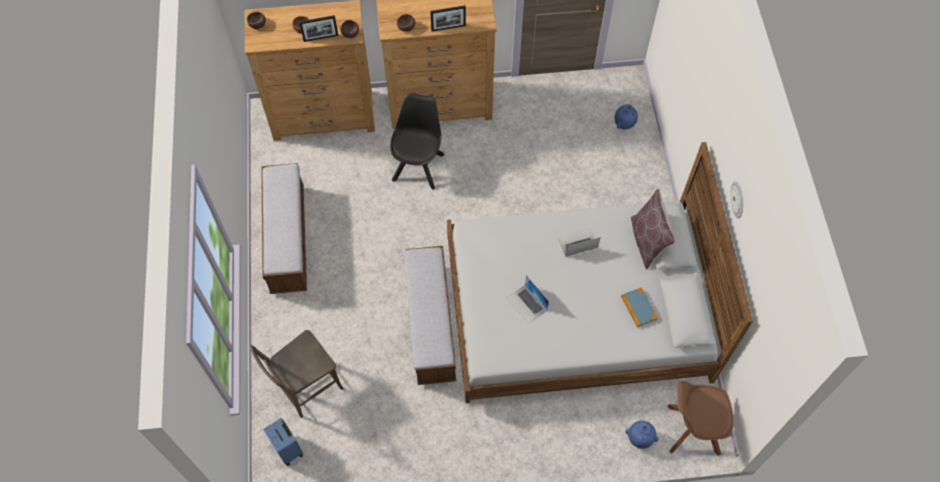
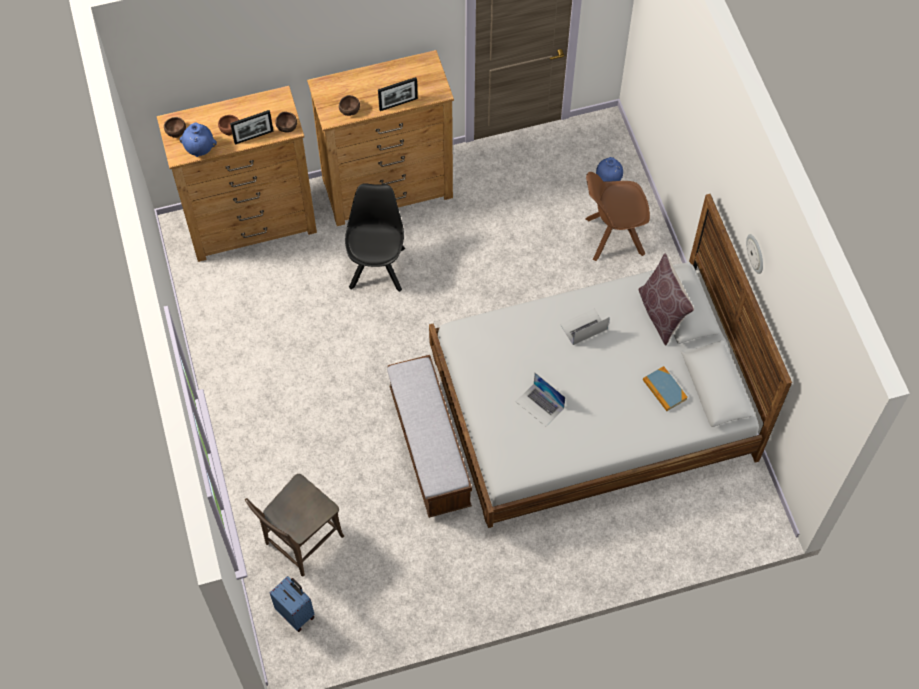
camera: 10 degrees left, 0 degrees up
bench [261,163,307,294] -> none
blue vase [626,421,658,449] -> blue vase moved to [180,123,217,157]
brown chair [667,381,733,456] -> brown chair moved to [586,172,650,261]

